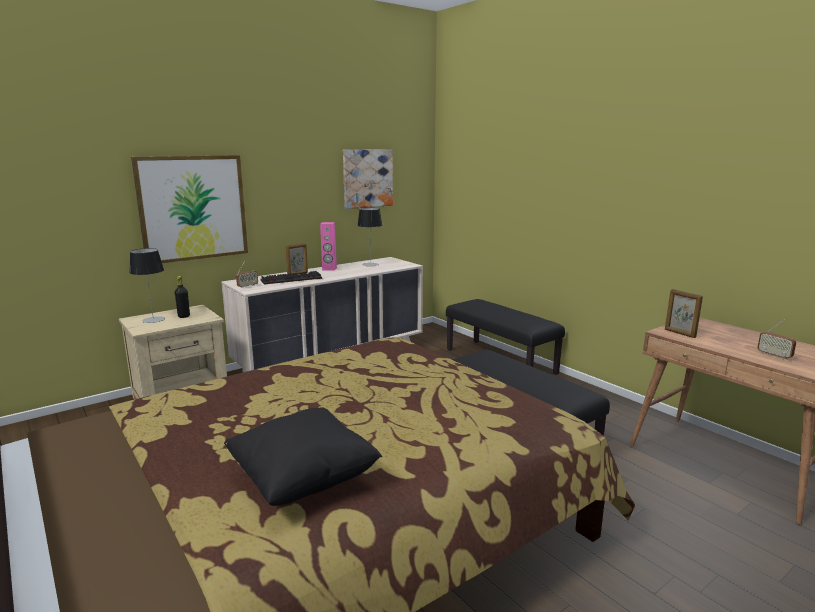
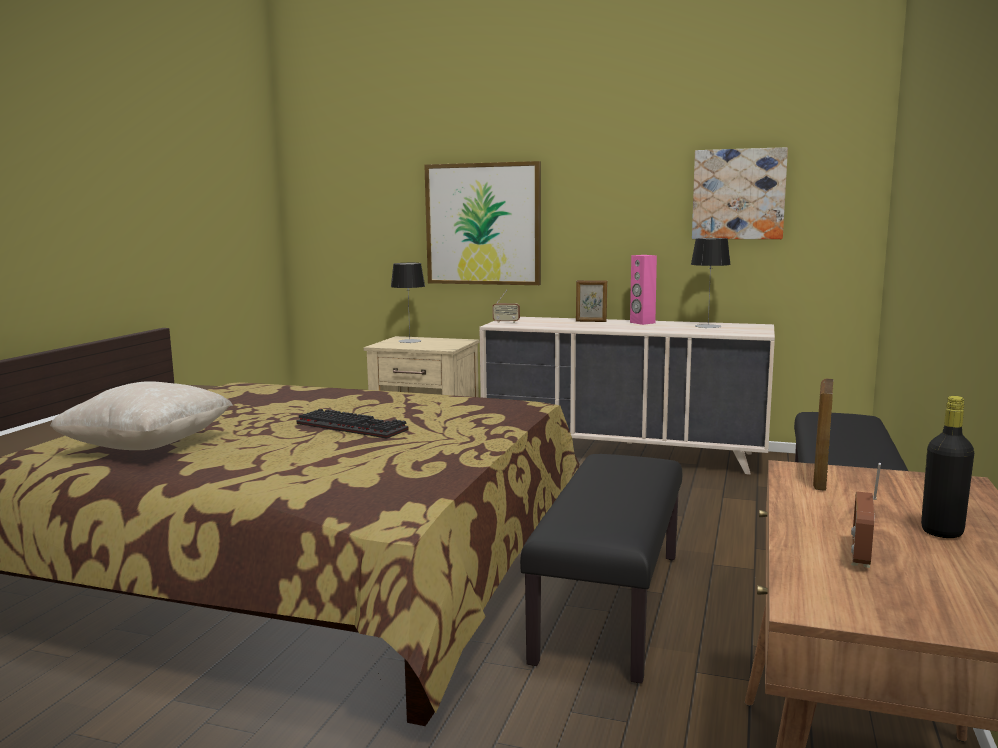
camera: 55 degrees right, 5 degrees down
black bottle [175,276,190,318] -> black bottle moved to [921,396,974,538]
black pillow [224,407,382,506] -> beige pillow [50,381,233,450]
keyboard [261,271,322,285] -> keyboard moved to [297,408,409,439]

